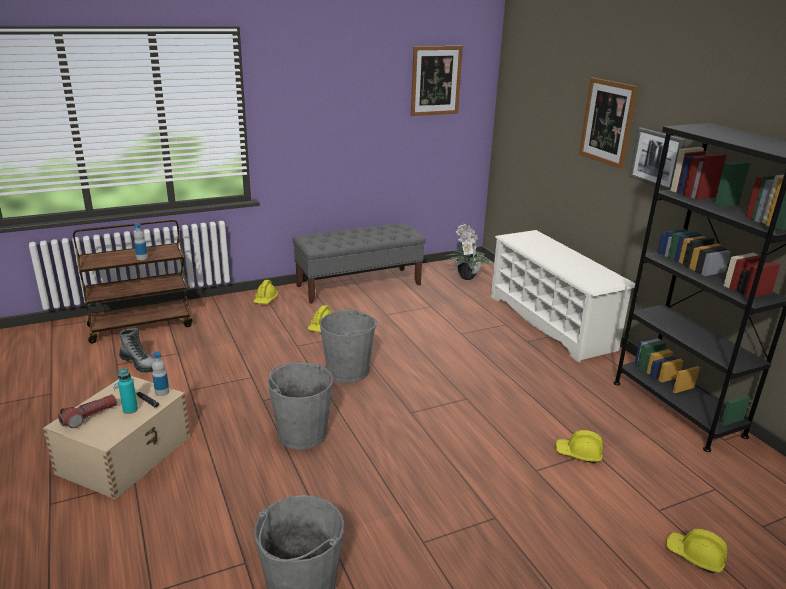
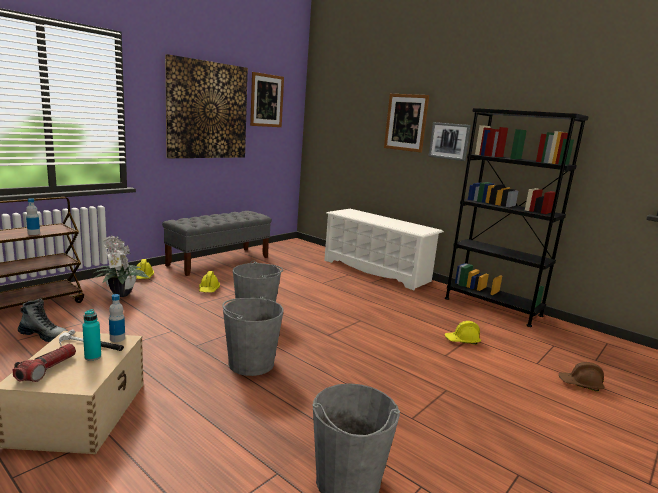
camera: 25 degrees left, 10 degrees down
potted plant [446,223,493,280] -> potted plant moved to [94,236,149,297]
yellow hard hat [666,529,728,573] -> brown hard hat [559,362,604,392]
none -> picture [165,54,248,158]

